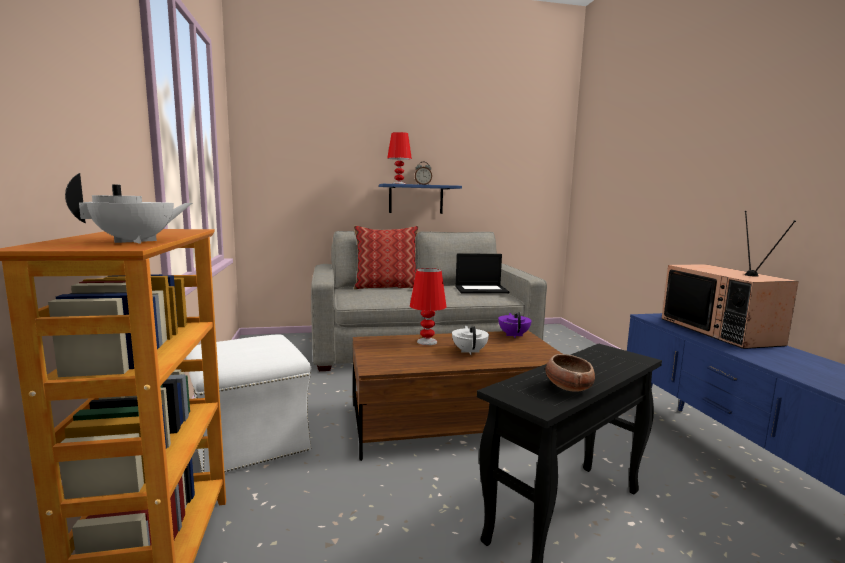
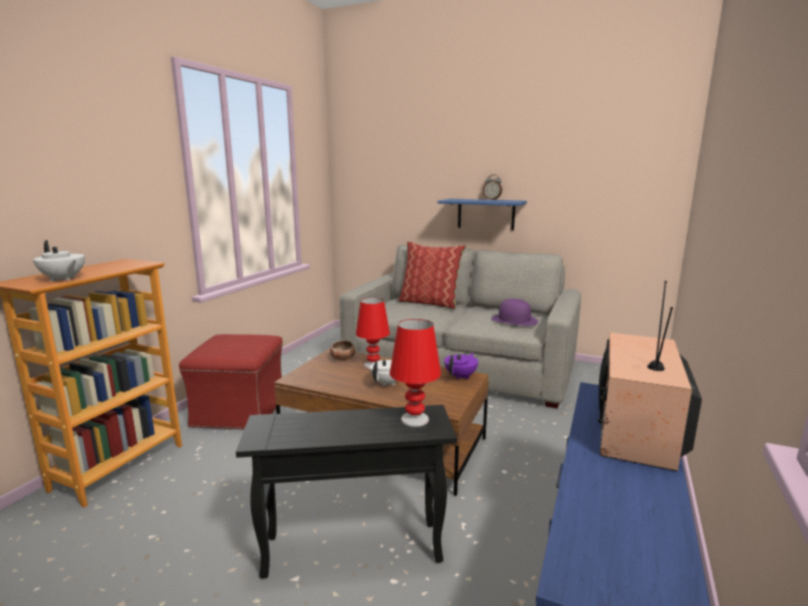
camera: 35 degrees right, 5 degrees up
white teapot [65,173,192,244] -> white teapot turned 45 degrees clockwise [33,240,85,281]
white ottoman [186,334,311,473] -> red ottoman [179,334,283,429]
red table lamp [387,132,412,184] -> red table lamp moved to [390,319,441,427]
laptop [455,253,509,294] -> purple hat [491,299,538,326]
bowl [545,354,595,392] -> bowl moved to [330,340,356,361]

